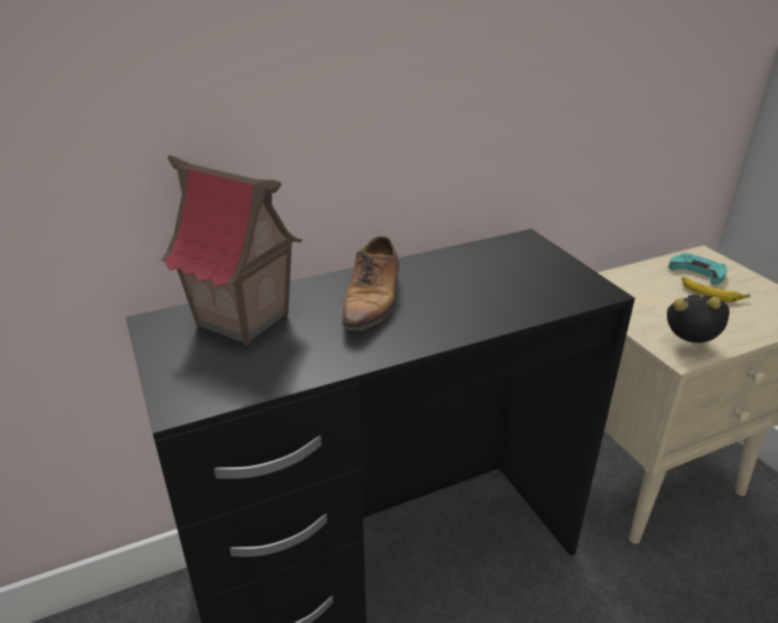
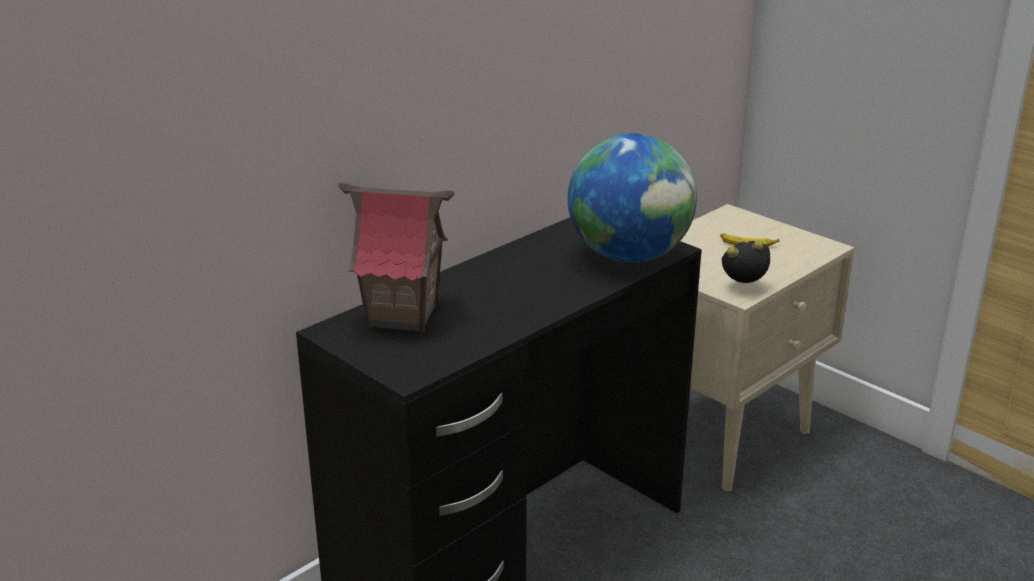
camera: 20 degrees left, 5 degrees down
shoe [342,236,399,339] -> none
turquoise game controller [668,253,727,284] -> none
none -> globe [568,133,697,263]

